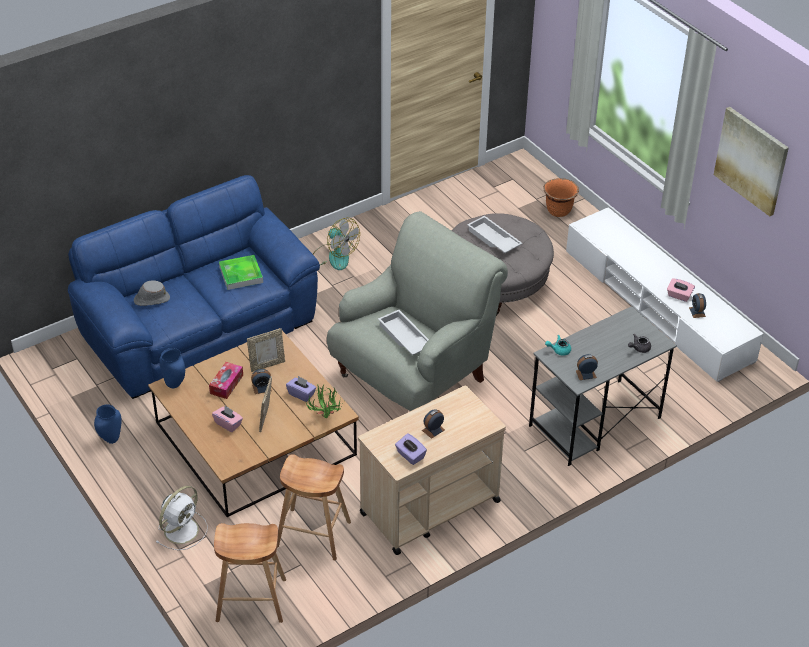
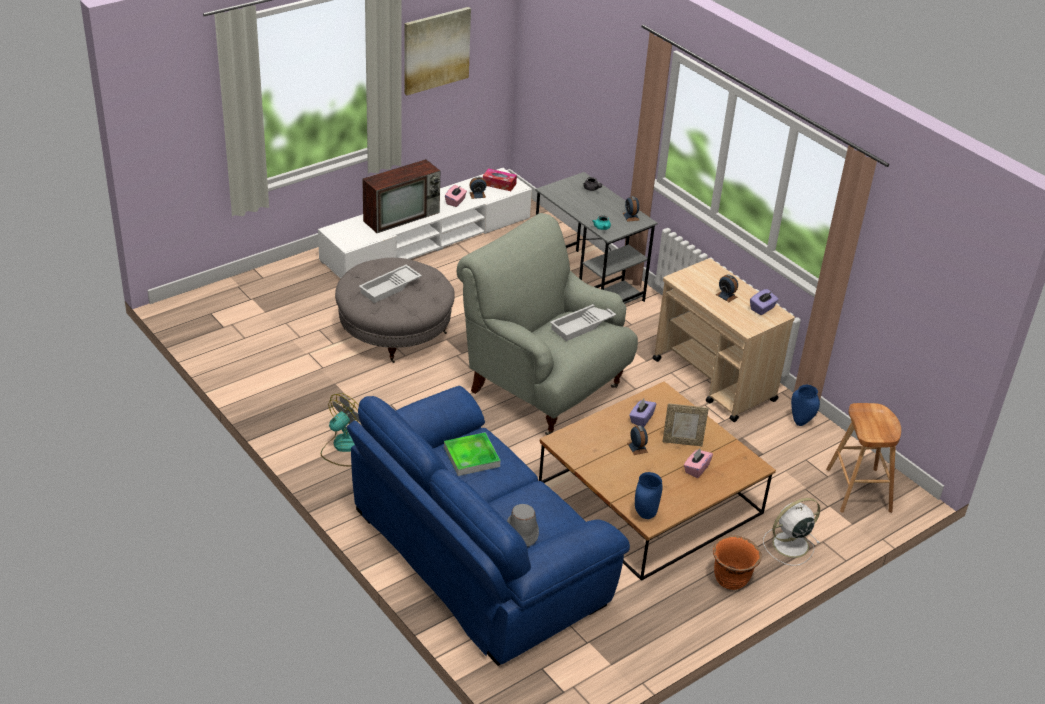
camera: 95 degrees left, 5 degrees down
blue vase [94,404,122,444] -> blue vase moved to [791,385,820,426]
white fan [155,486,208,550] -> white fan turned 60 degrees counterclockwise [763,498,820,566]
tissue box [209,362,243,399] -> tissue box moved to [483,168,517,191]
picture frame [247,329,285,372] -> none
brown stool [277,454,351,561] -> none
potted plant [305,385,342,418] -> none
orange planter [543,178,579,217] -> orange planter moved to [713,535,762,590]
none -> television [362,159,441,233]

